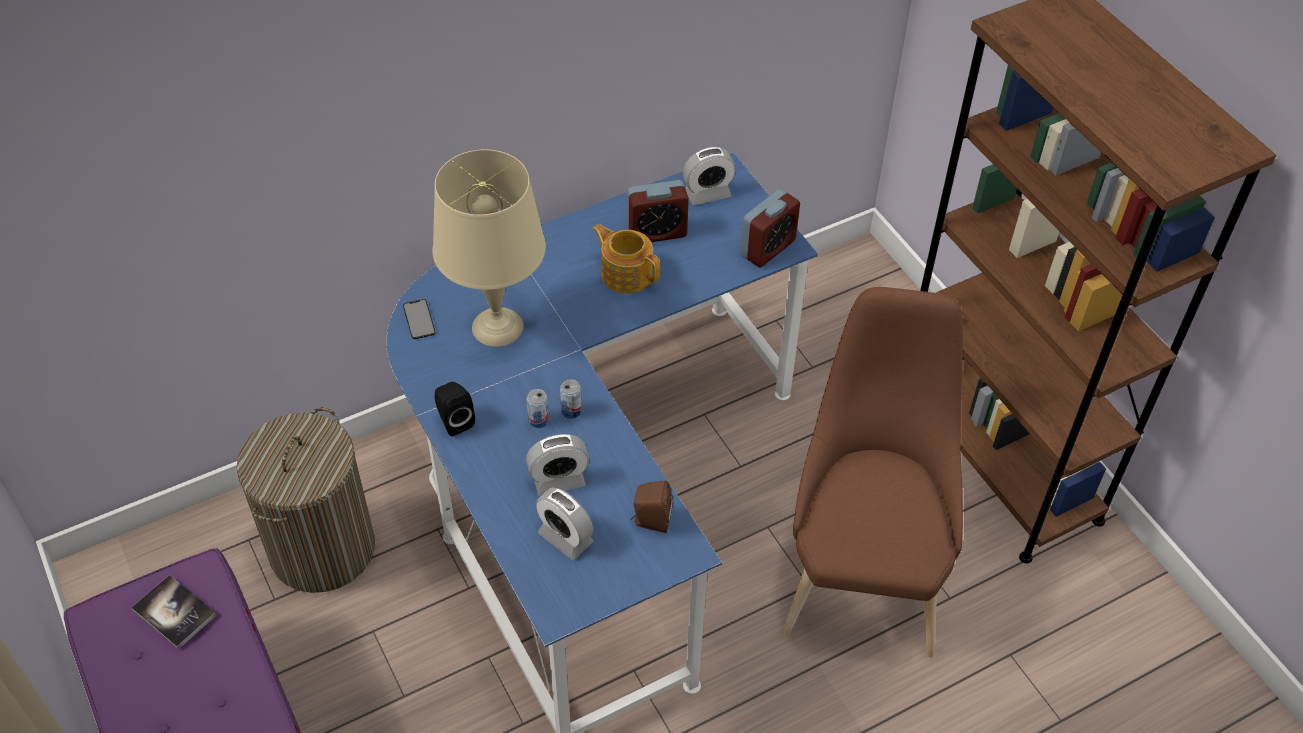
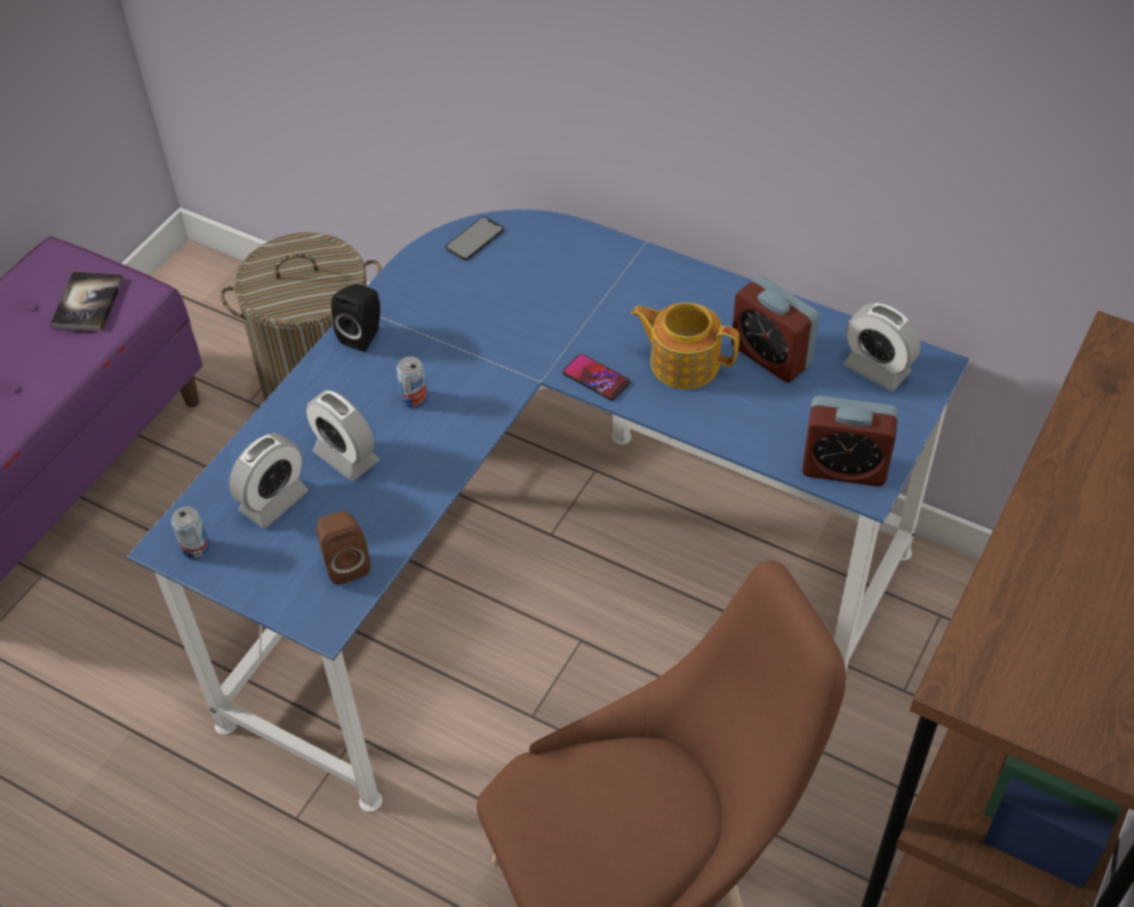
camera: 60 degrees right, 0 degrees up
beige table lamp [432,149,546,347] -> none
alarm clock [536,488,593,560] -> alarm clock turned 150 degrees counterclockwise [229,433,308,528]
can [560,379,582,419] -> can moved to [171,506,210,560]
teapot [593,224,660,294] -> teapot turned 75 degrees counterclockwise [631,303,739,389]
none -> phone [563,354,630,401]

